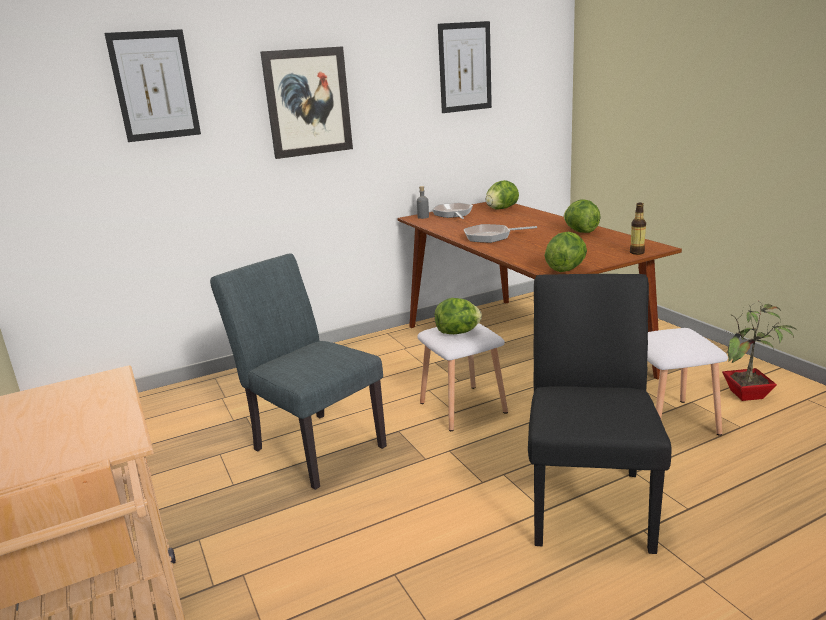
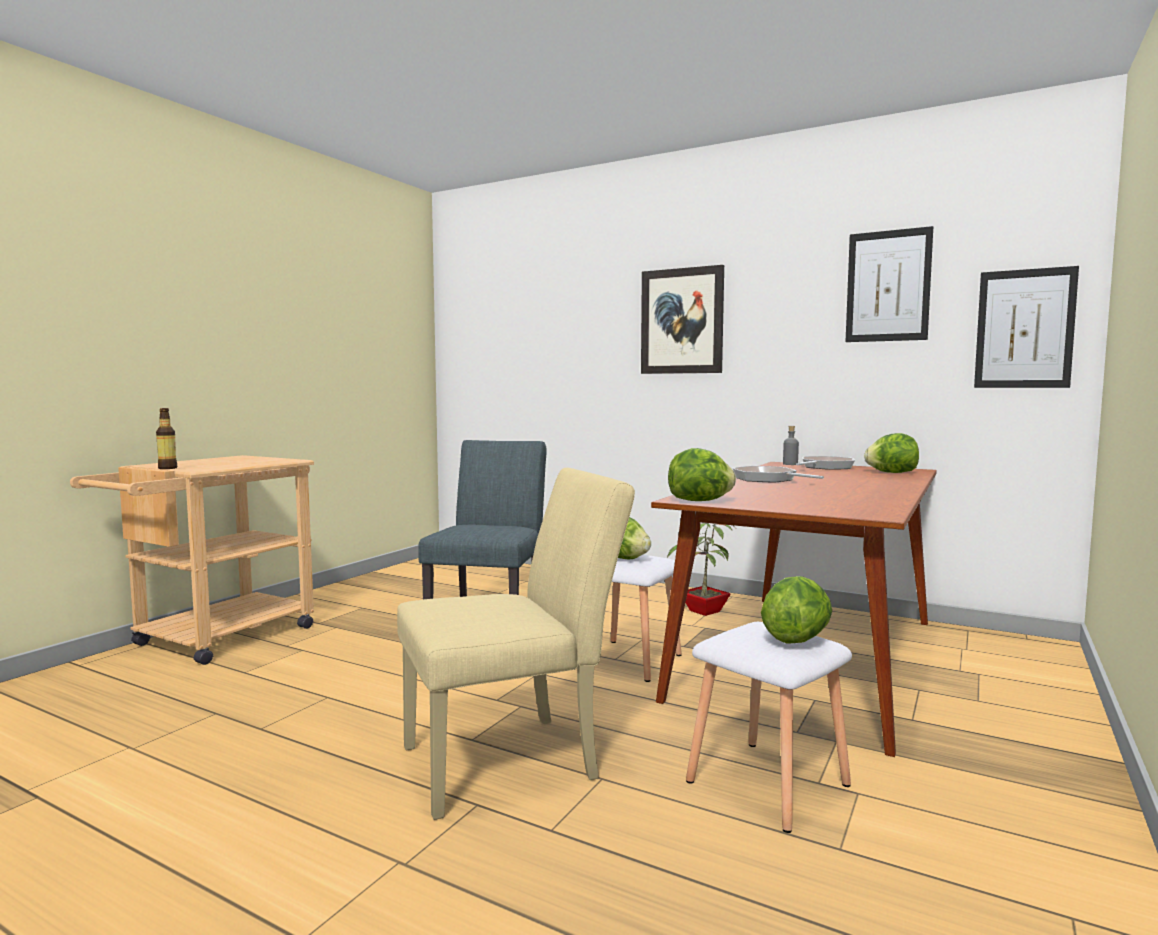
camera: 55 degrees right, 15 degrees down
picture [104,29,201,142] -> picture moved to [974,266,1079,388]
black chair [528,274,671,554] -> beige chair [397,468,635,820]
lettuce [564,199,601,233] -> lettuce moved to [761,576,832,644]
bottle [630,203,646,255] -> bottle moved to [156,408,177,469]
potted plant [722,303,798,401] -> potted plant moved to [667,523,735,616]

